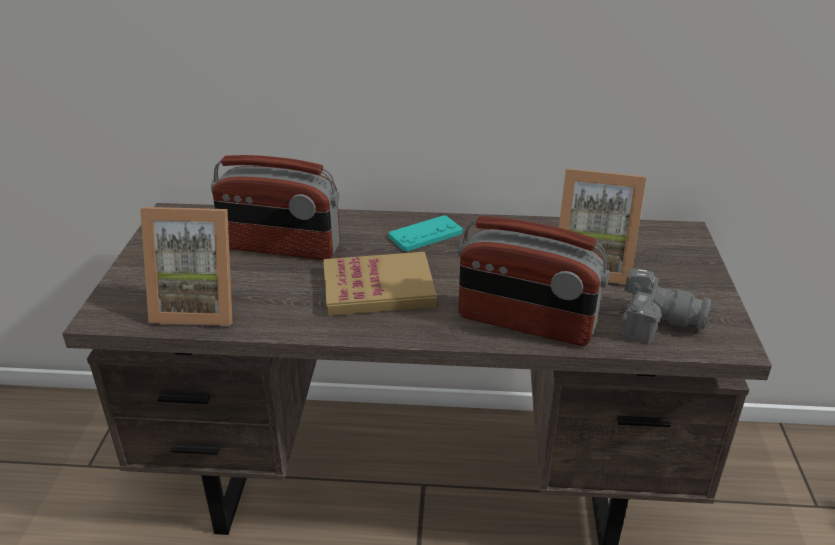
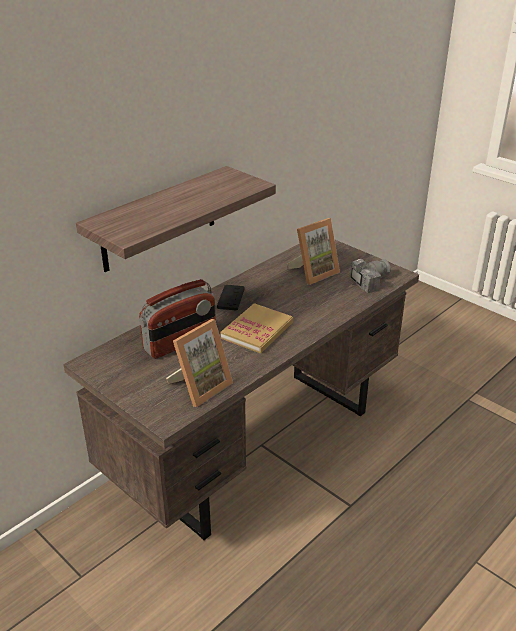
camera: 50 degrees left, 0 degrees up
turquoise game controller [388,215,463,252] -> black game controller [217,285,245,310]
radio [458,216,610,346] -> none
none -> shelf [76,166,276,272]

